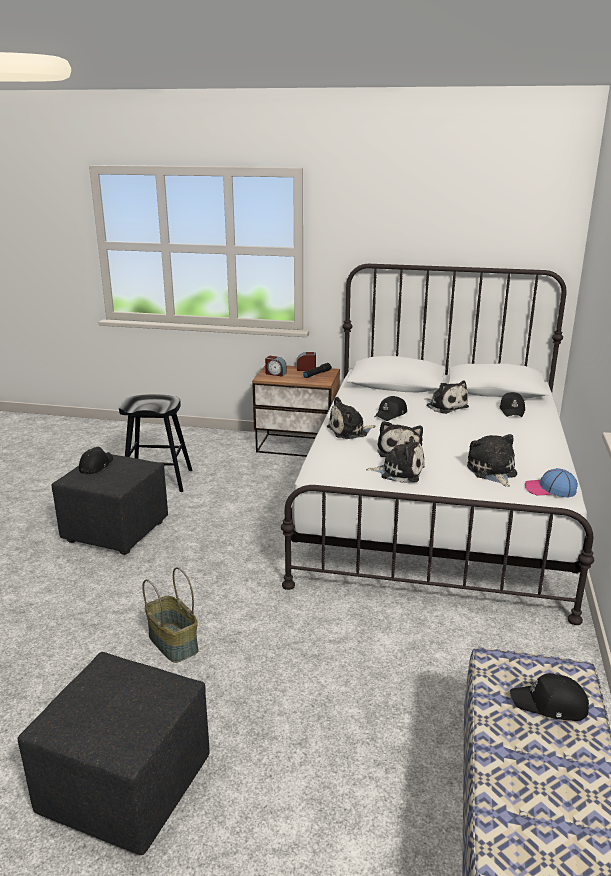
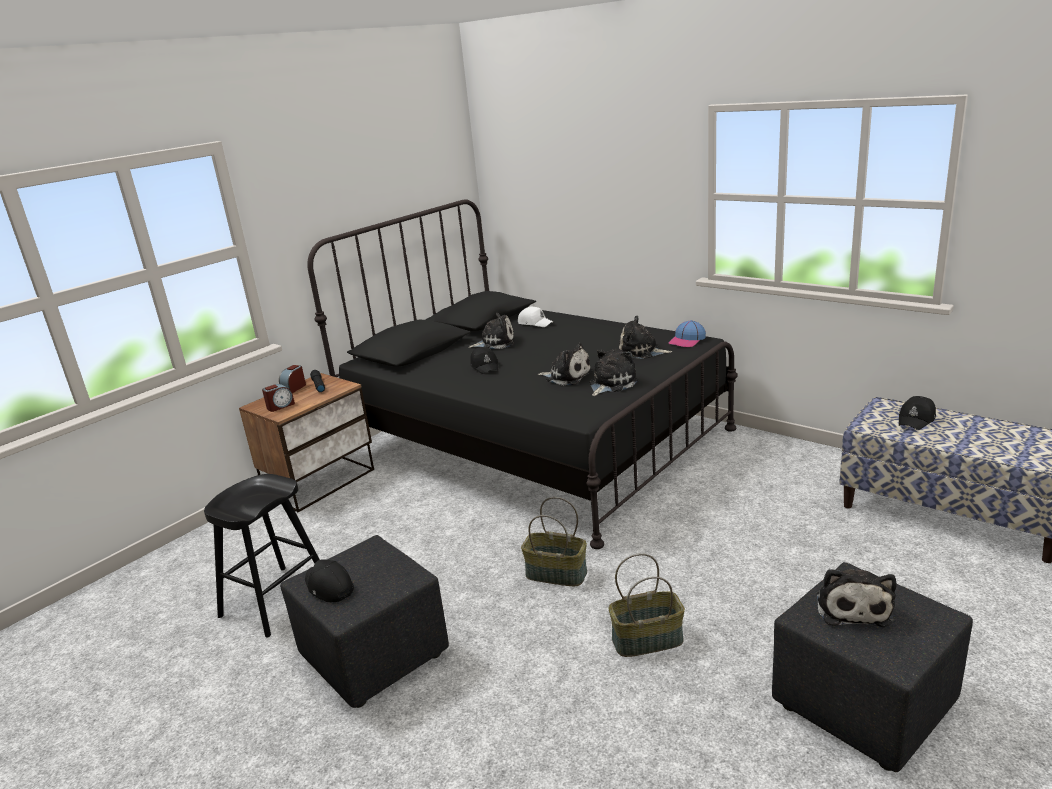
camera: 60 degrees left, 0 degrees up
white bed [281,264,594,625] -> black bed [307,199,738,549]
plush toy [327,397,376,439] -> plush toy moved to [817,569,896,627]
black cap [500,392,525,417] -> white cap [518,306,553,327]
none -> basket [521,497,587,586]

